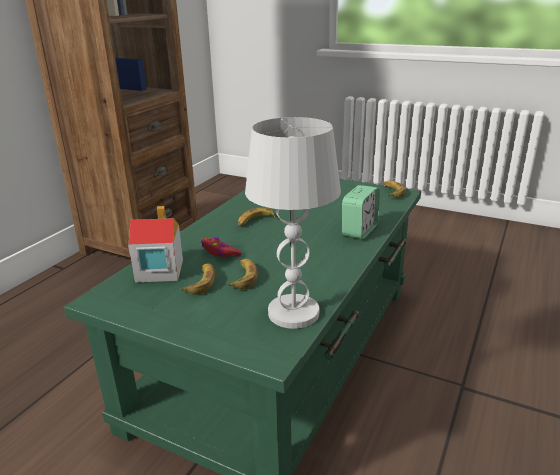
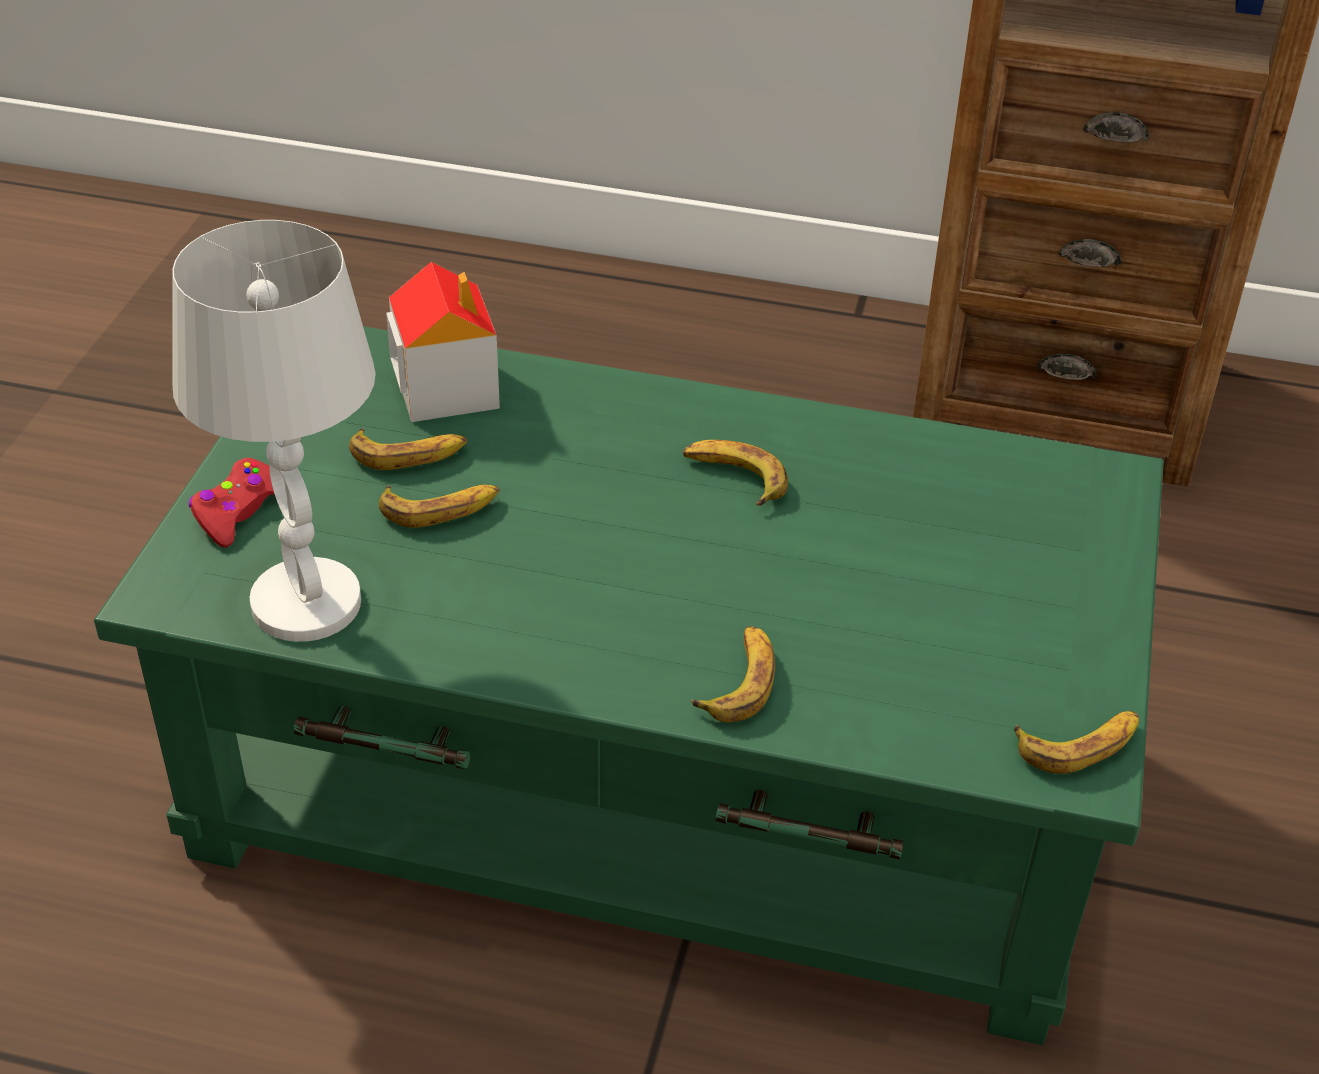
camera: 75 degrees right, 15 degrees up
red game controller [201,237,242,257] -> red game controller moved to [189,458,275,547]
alarm clock [342,185,380,239] -> banana [691,626,775,723]

